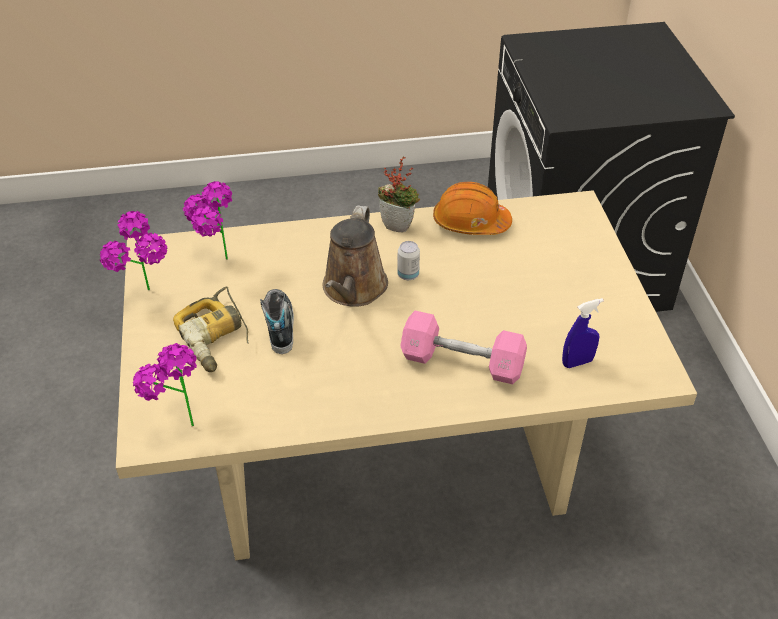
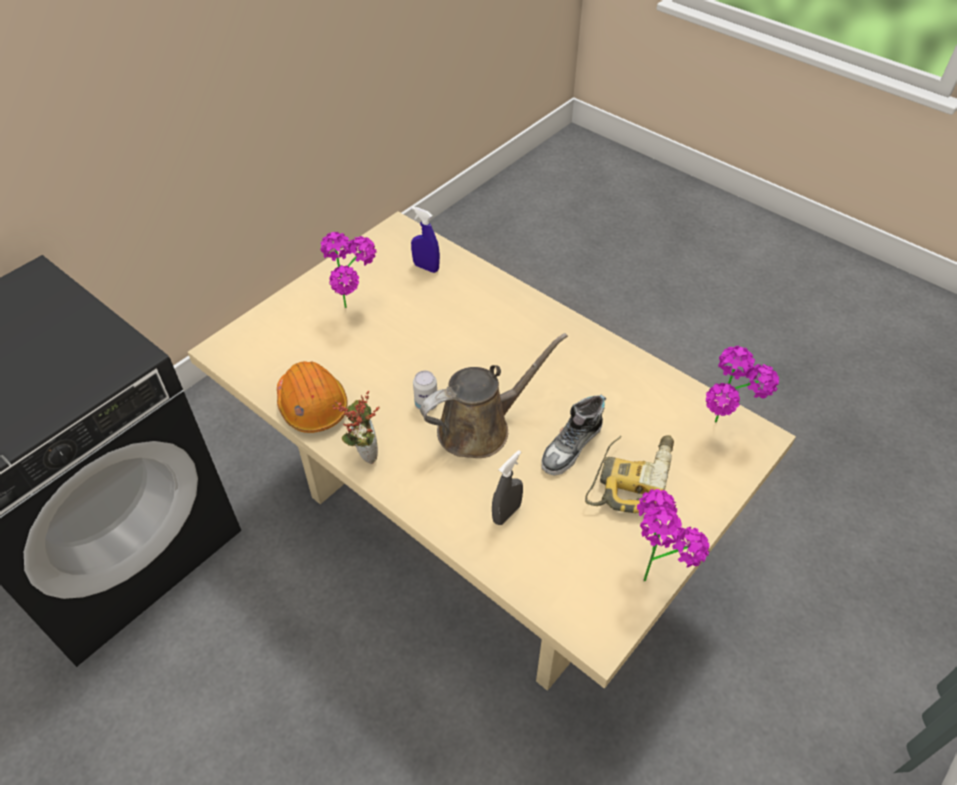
camera: 130 degrees left, 5 degrees up
potted plant [183,181,232,260] -> potted plant moved to [321,231,376,308]
pink dumbbell [401,311,527,384] -> none
none -> grey spray bottle [492,450,523,525]

